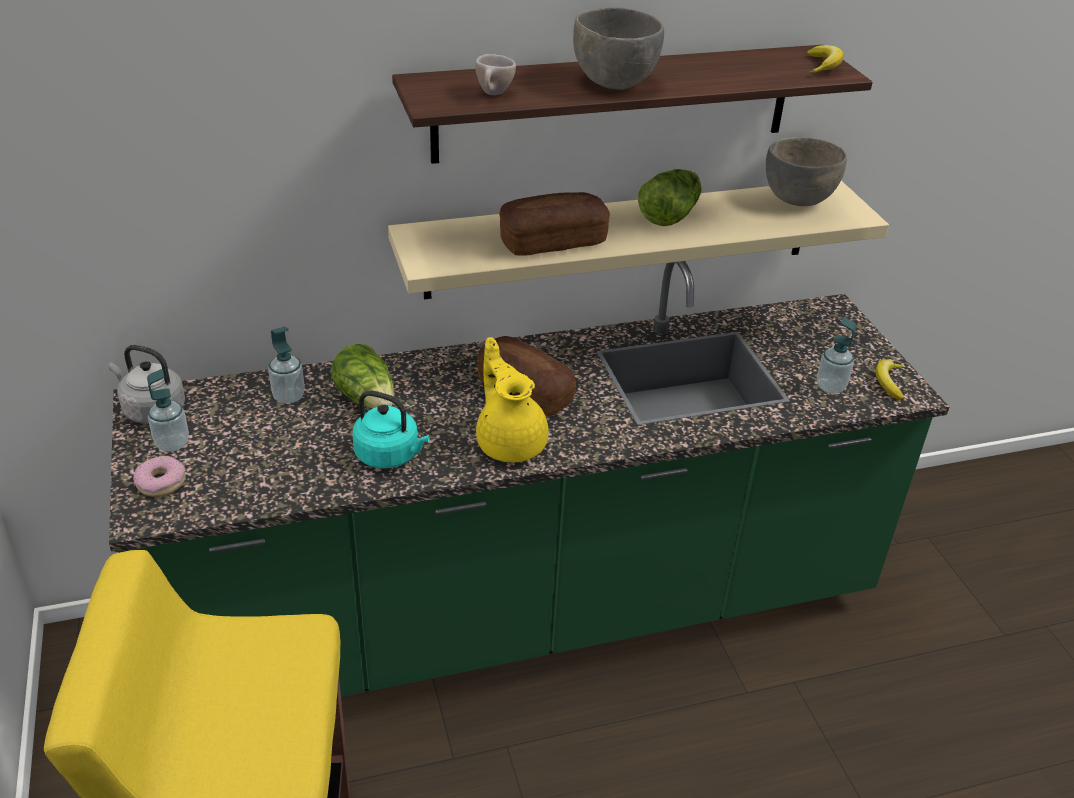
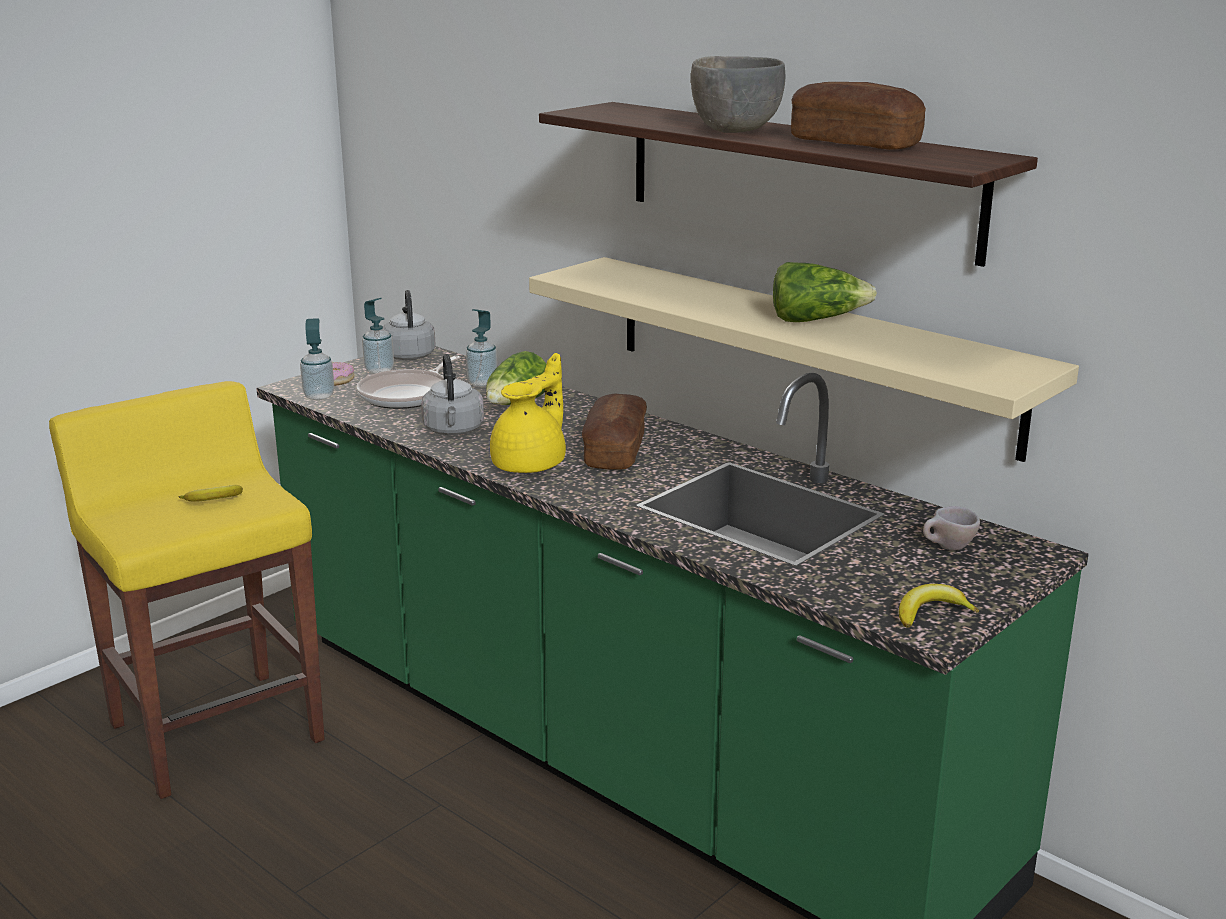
camera: 60 degrees right, 15 degrees down
turquoise kettle [353,390,430,469] -> grey kettle [421,354,484,435]
beige cup [475,54,516,95] -> beige cup moved to [923,506,980,550]
bread [499,192,610,256] -> bread moved to [791,82,926,150]
grey bowl [766,137,847,206] -> none
banana [807,45,843,73] -> banana moved to [179,485,243,502]
soap dispenser [817,317,856,393] -> soap dispenser moved to [300,318,334,400]
none -> frying pan [357,356,460,409]

